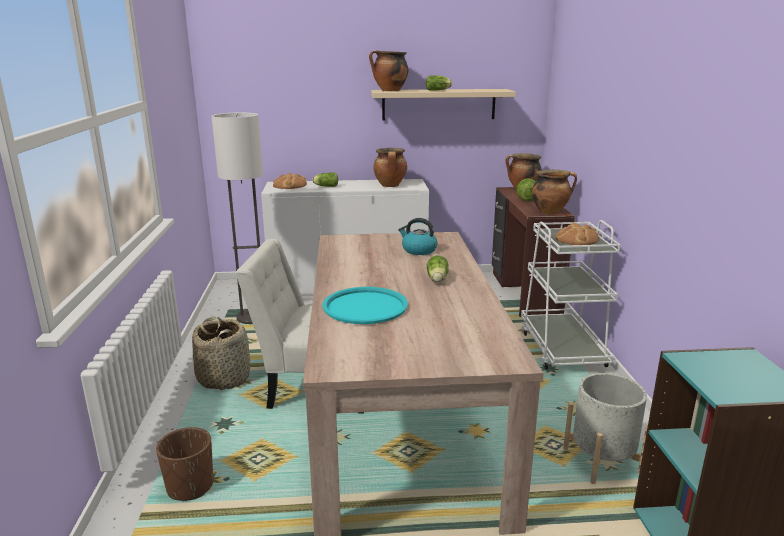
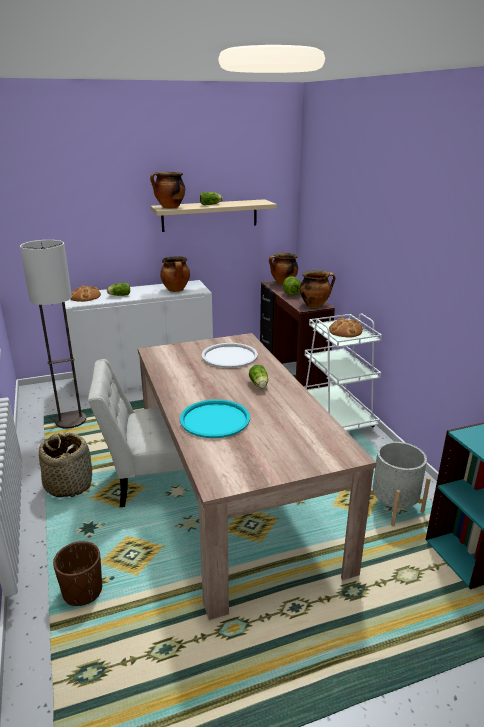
camera: 15 degrees left, 5 degrees up
kettle [398,218,438,255] -> white tray [202,343,258,368]

